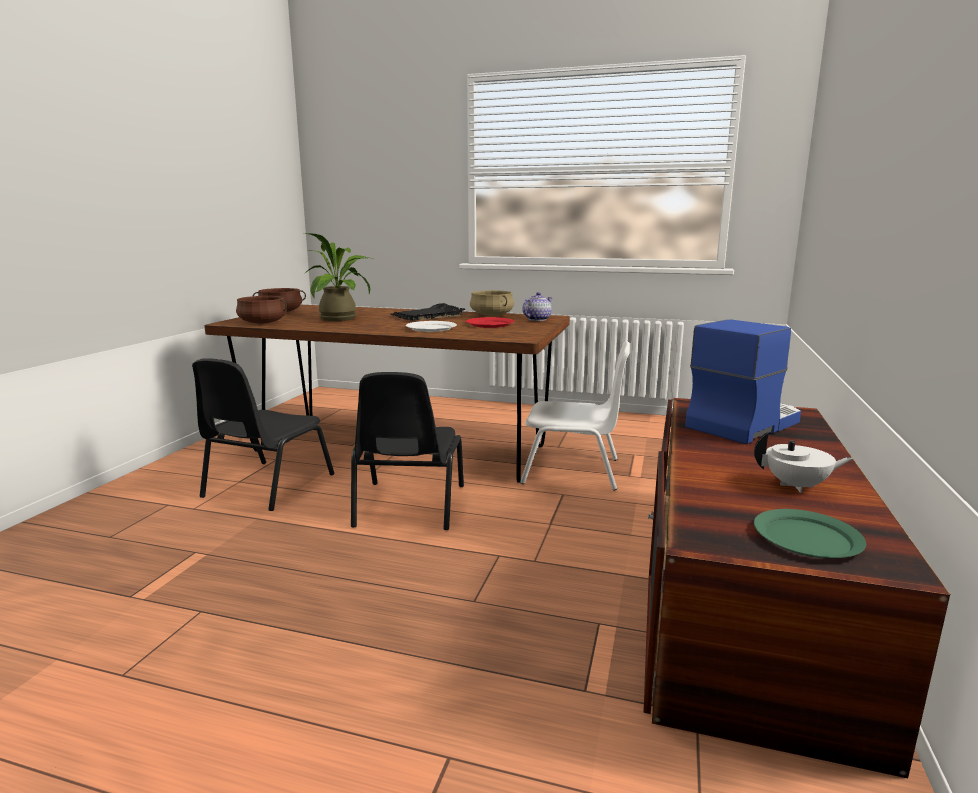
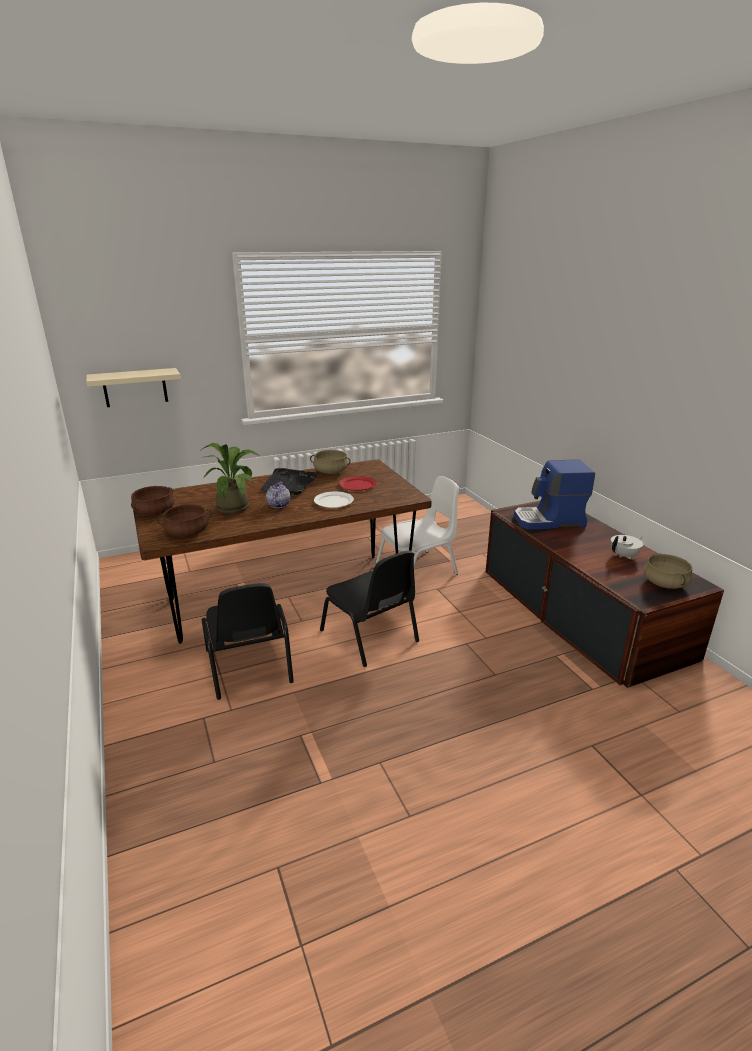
camera: 40 degrees left, 10 degrees up
teapot [522,292,552,321] -> teapot moved to [266,482,290,508]
coffee machine [685,319,801,444] -> coffee machine turned 105 degrees counterclockwise [514,460,595,530]
green plate [754,509,866,558] -> beige cooking pot [644,553,693,589]
none -> beige shelf [86,368,181,407]

